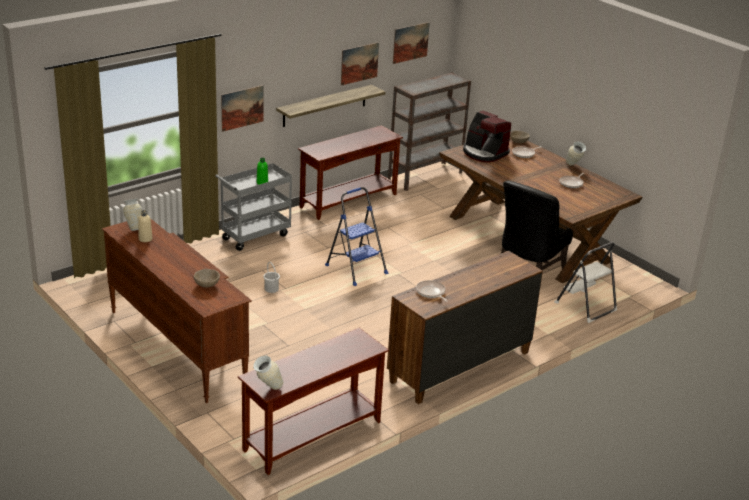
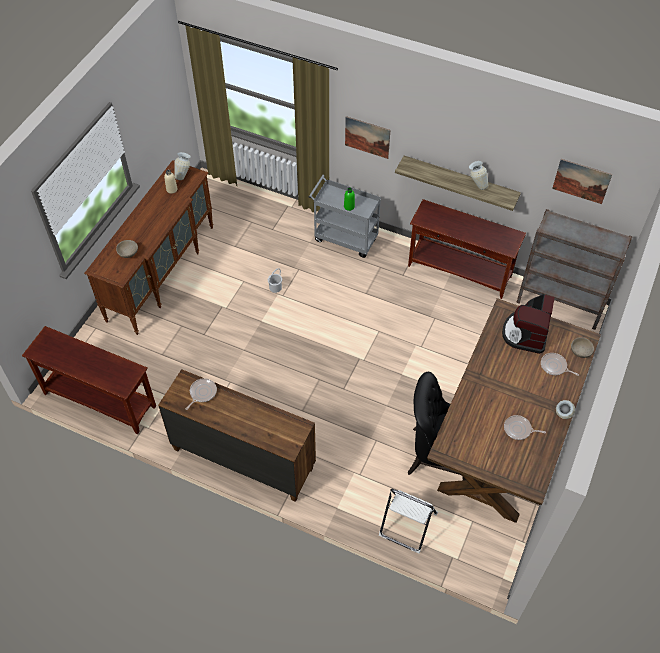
camera: 65 degrees right, 25 degrees up
vase [253,356,283,390] -> vase moved to [469,161,488,190]
blue step ladder [325,187,388,286] -> none
picture [341,42,379,86] -> none

